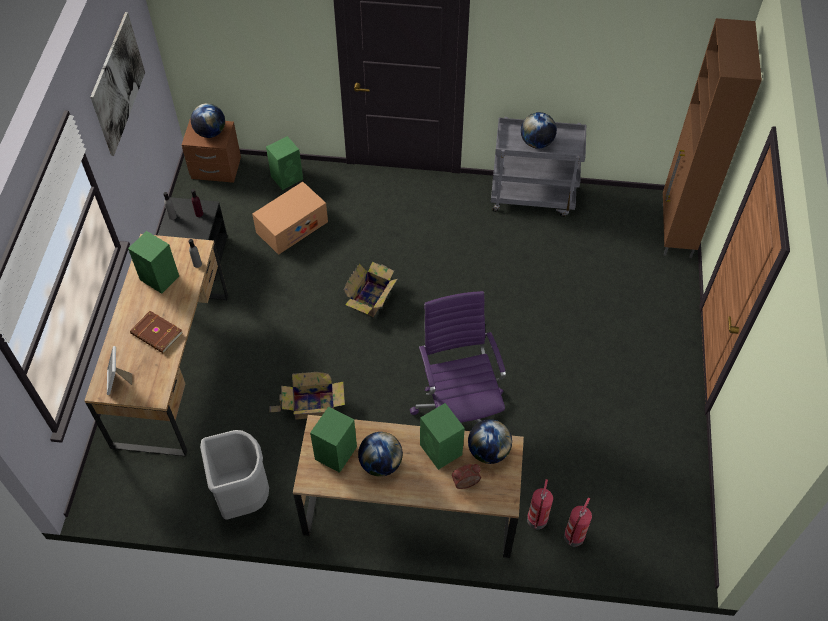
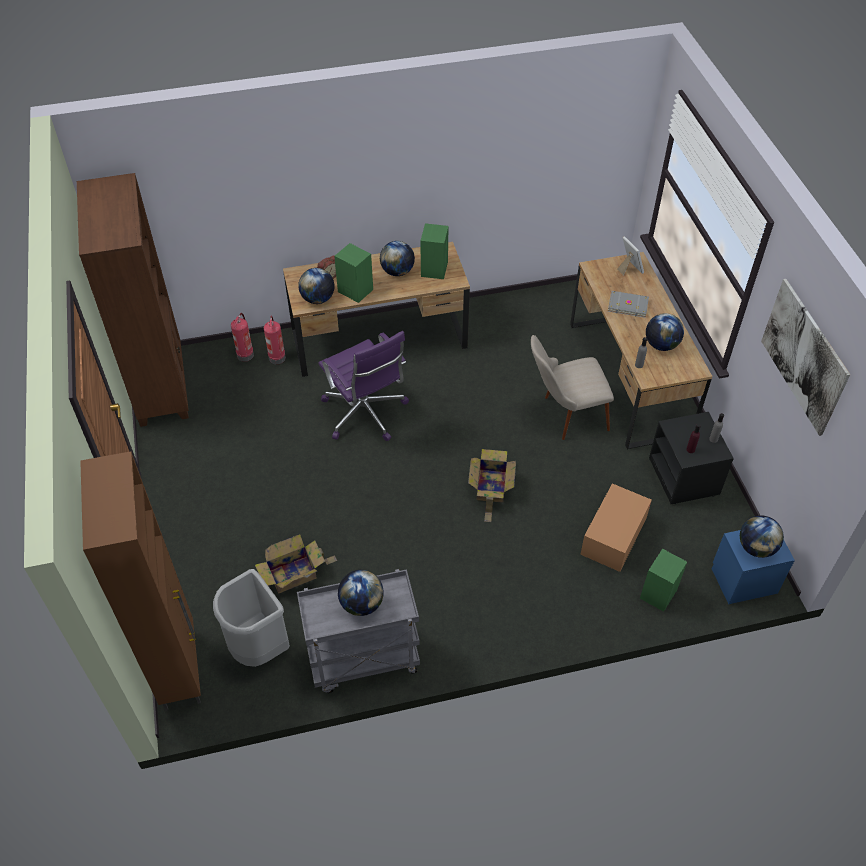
camera: 160 degrees right, 5 degrees down
green speaker [128,231,179,294] -> globe [646,313,684,351]
brown book [130,311,183,354] -> grey book [608,291,649,318]
brown nightstand [182,118,241,183] -> blue nightstand [712,530,795,604]
grey trash can [200,430,269,520] -> grey trash can moved to [213,569,290,667]
cardboard box [269,372,345,420] -> cardboard box moved to [255,534,337,594]
none -> brown bookcase [77,173,189,427]
none -> beige chair [531,335,614,440]

